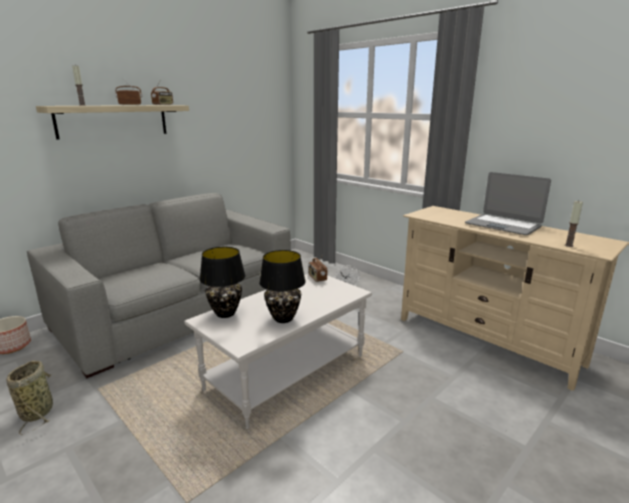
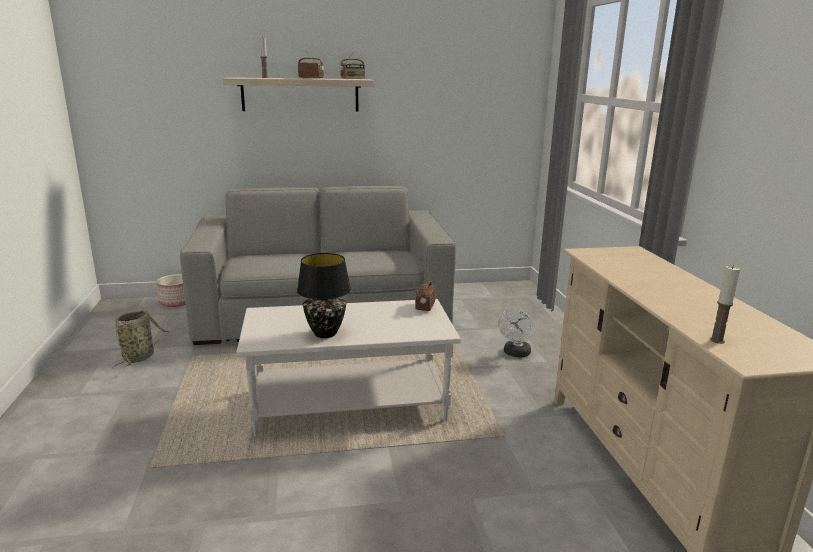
camera: 35 degrees right, 0 degrees up
black table lamp [200,247,245,318] -> none
laptop [465,172,551,235] -> none

